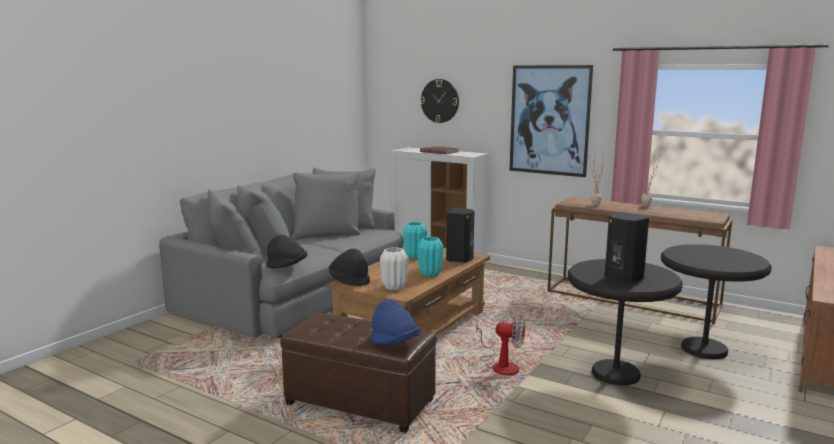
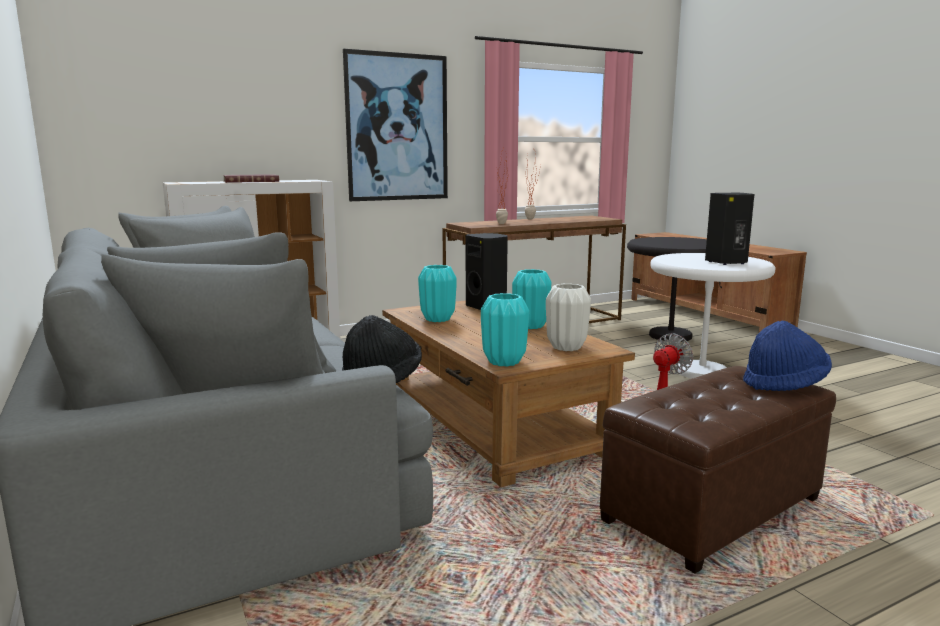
camera: 60 degrees left, 0 degrees up
black hat [329,249,370,286] -> turquoise vase [481,293,529,367]
wall clock [420,79,459,123] -> none
black side table [568,259,683,385] -> white side table [650,253,776,379]

